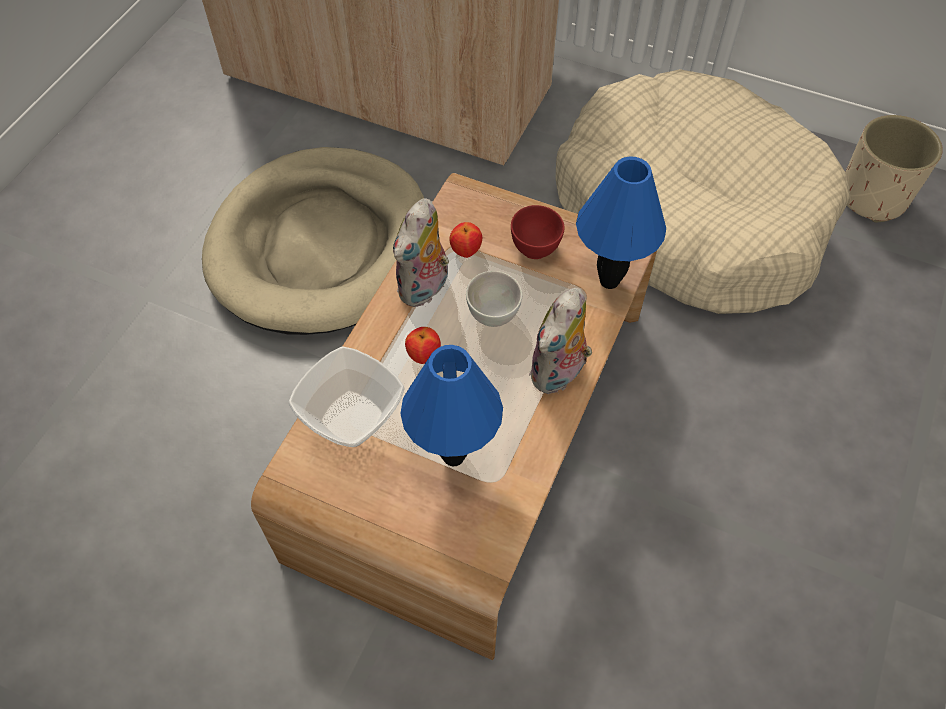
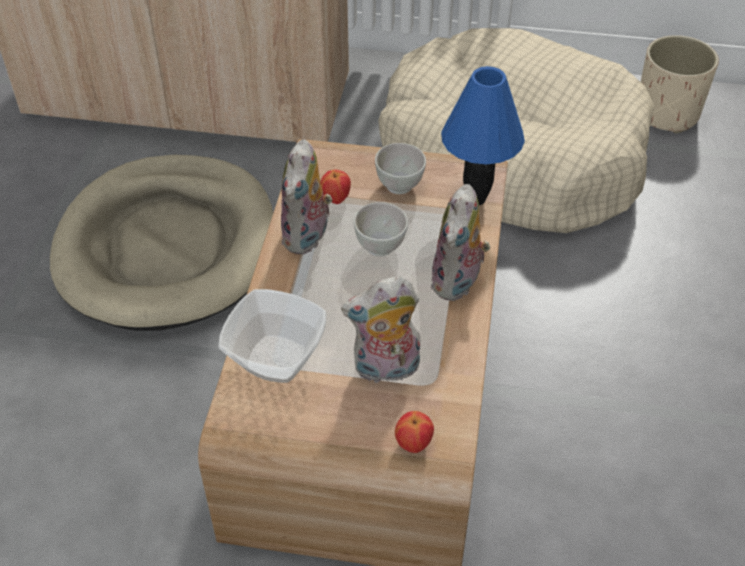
camera: 15 degrees left, 10 degrees down
blue table lamp [400,345,503,466] -> plush toy [341,276,421,385]
apple [405,327,441,364] -> apple moved to [395,411,434,453]
red bowl [511,205,564,259] -> white bowl [375,143,426,194]

